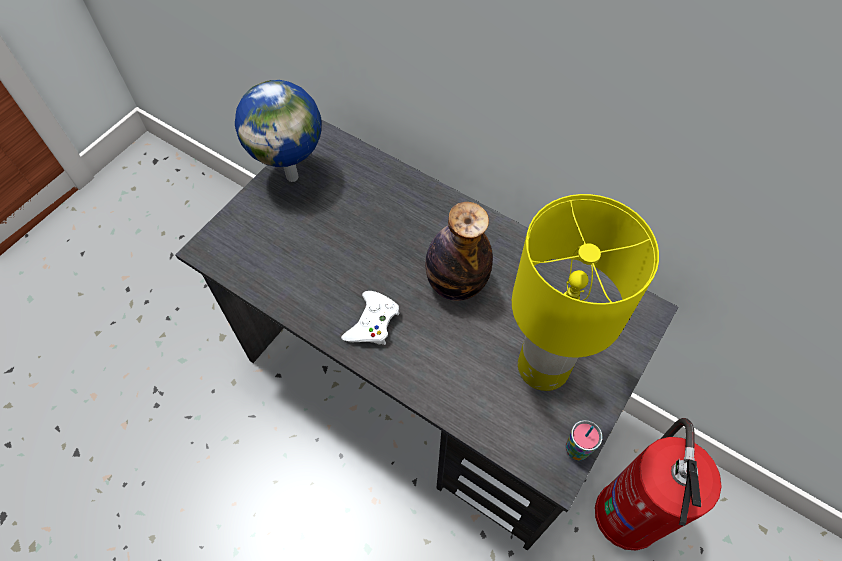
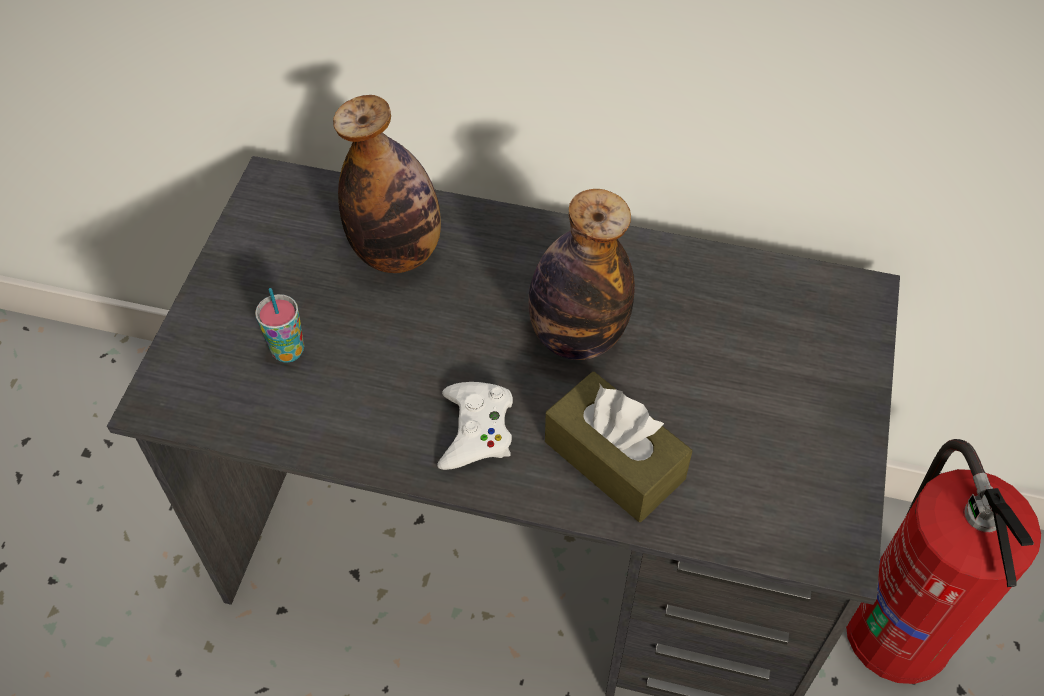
camera: 20 degrees left, 5 degrees down
globe [235,80,321,182] -> none
yellow table lamp [512,194,659,391] -> none
cup [565,420,602,460] -> cup moved to [255,288,304,363]
none -> bottle [333,95,441,273]
none -> brown tissue box [545,372,692,522]

